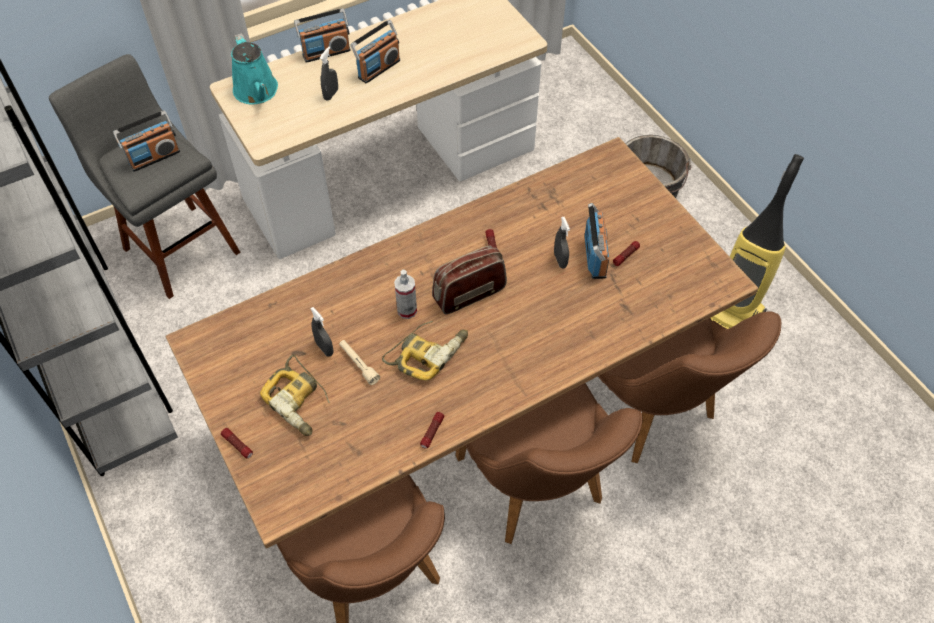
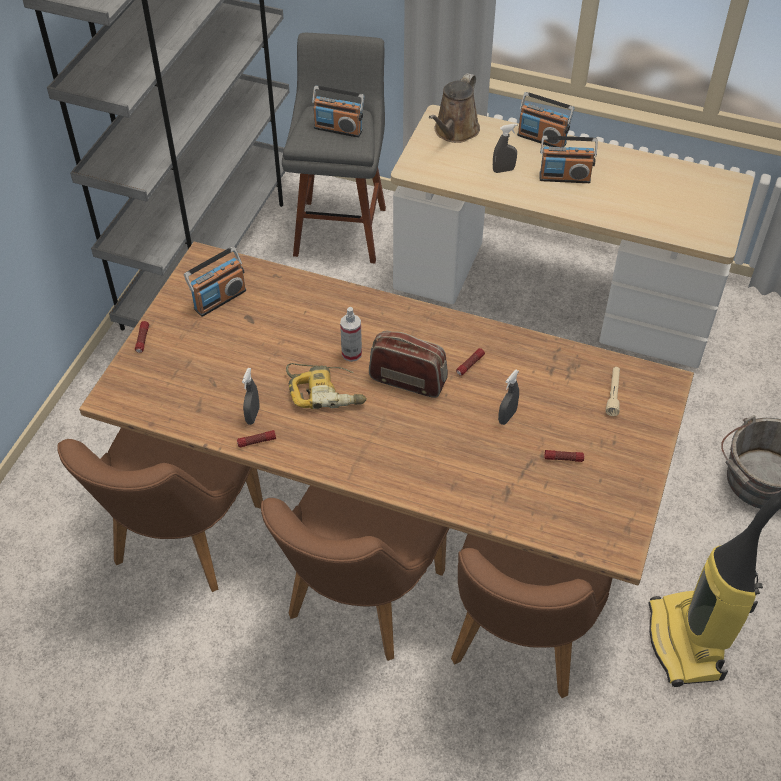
camera: 50 degrees right, 5 degrees down
turquoise watering can [231,33,278,104] -> brown watering can [429,73,480,143]
power drill [260,355,330,436] -> none
grey spray bottle [311,307,334,357] -> grey spray bottle moved to [242,368,260,425]
beige flashlight [339,340,380,385] -> beige flashlight moved to [606,367,620,416]
radio [584,203,609,279] -> radio moved to [184,247,246,317]

